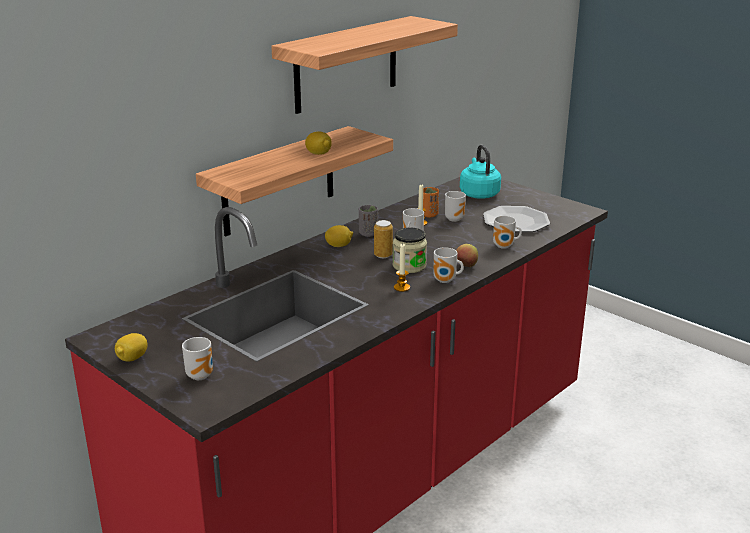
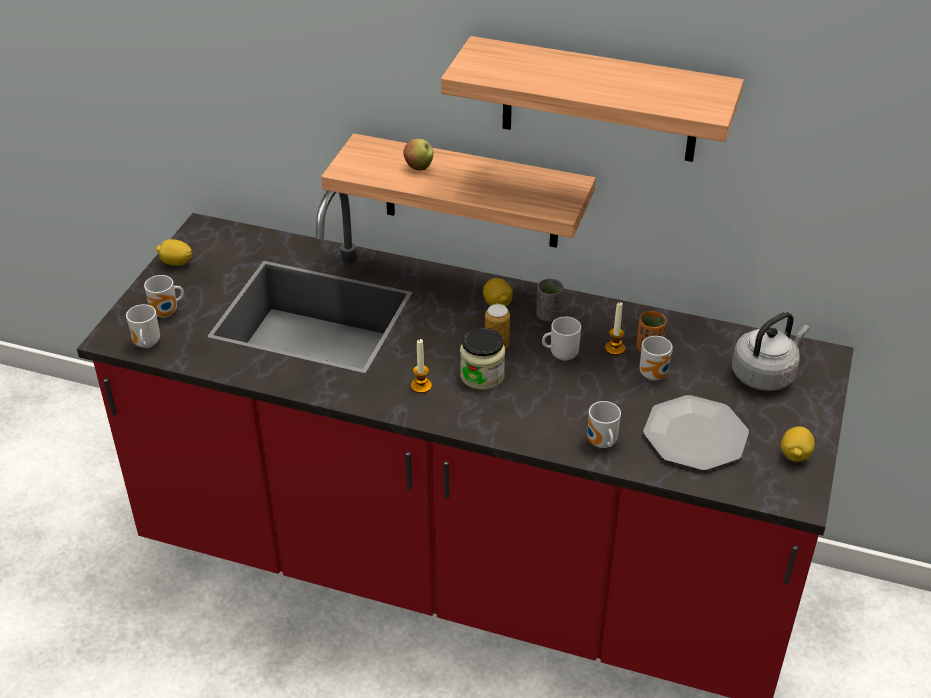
camera: 65 degrees right, 15 degrees up
lemon [305,131,332,155] -> lemon moved to [781,426,815,462]
mug [433,247,464,283] -> mug moved to [126,304,160,348]
apple [456,244,478,267] -> apple moved to [403,139,433,171]
turquoise kettle [460,145,501,199] -> grey kettle [732,312,810,391]

